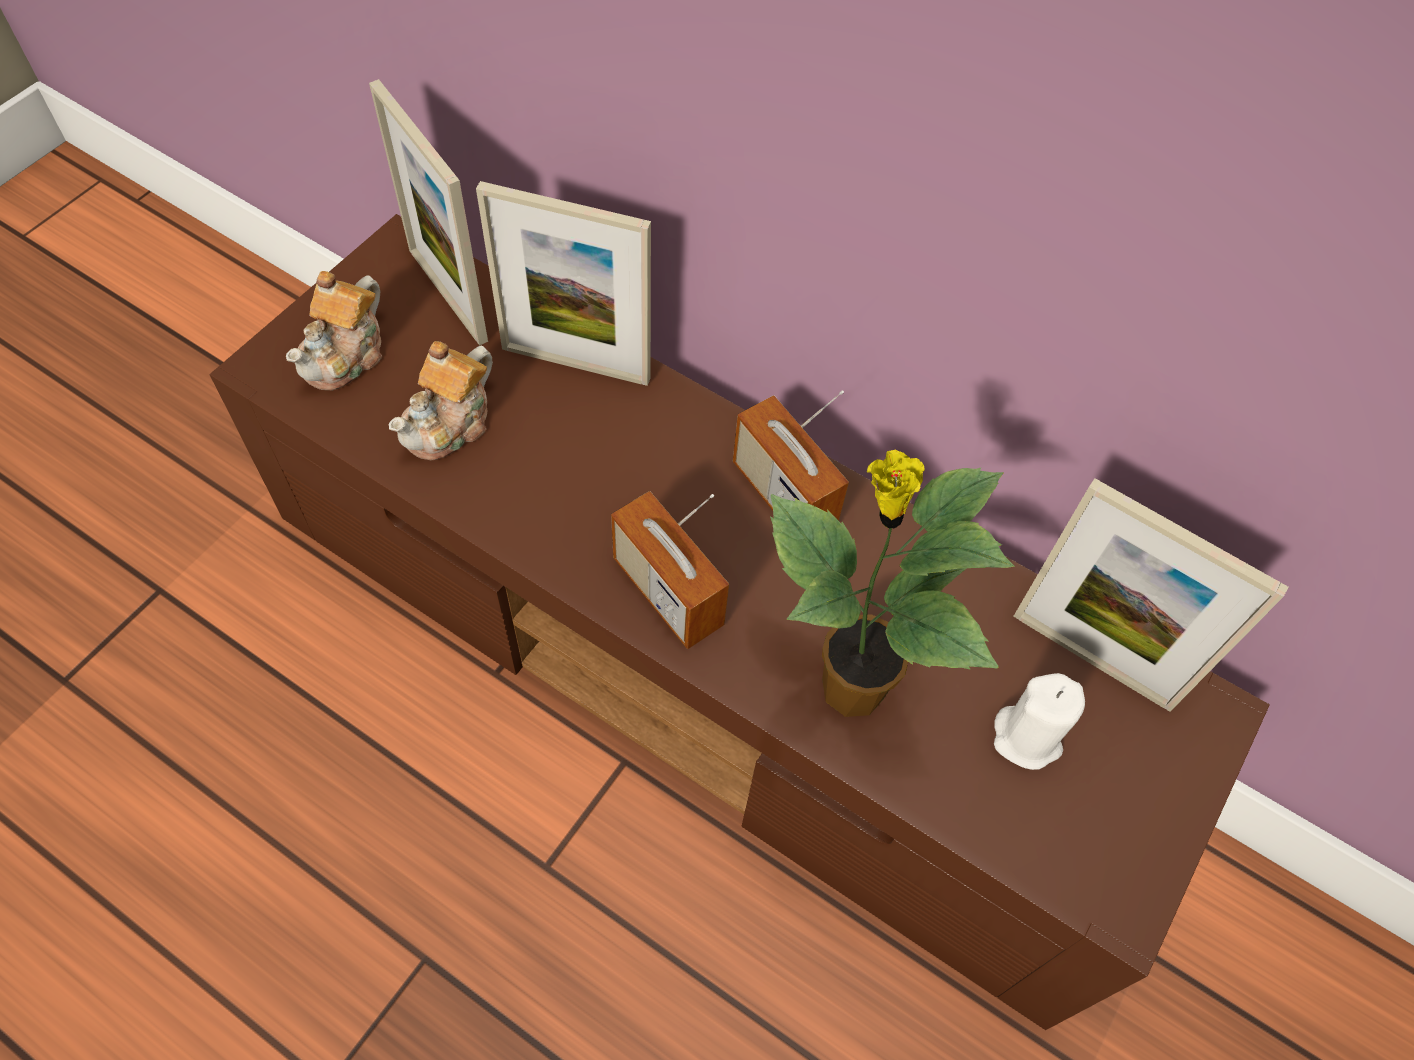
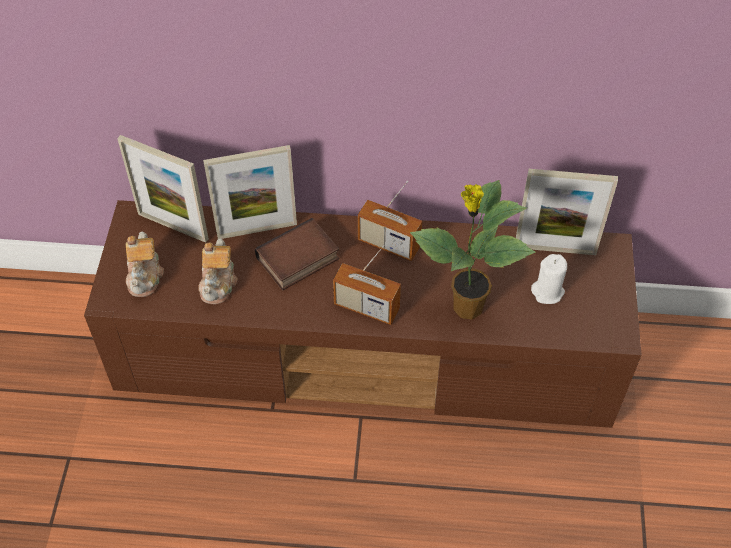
camera: 25 degrees left, 5 degrees down
none -> book [255,218,339,290]

